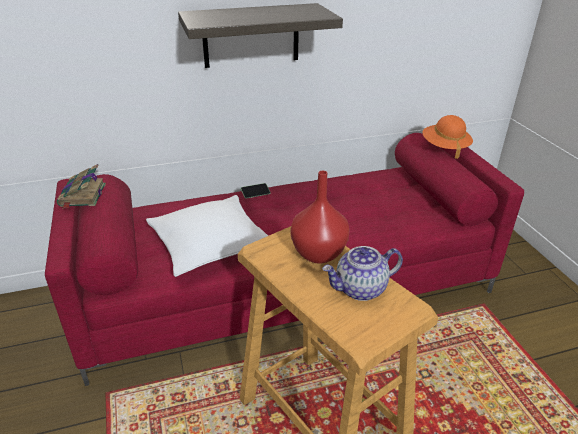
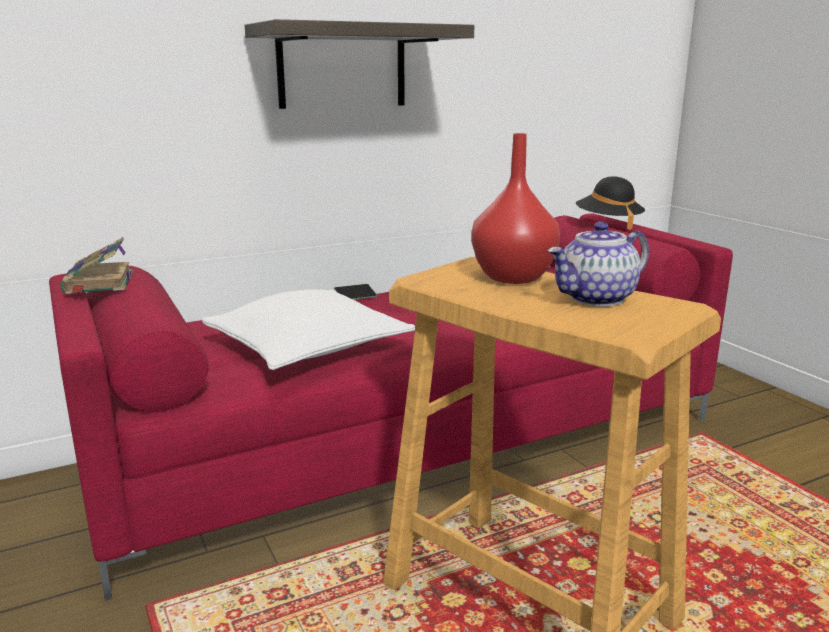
camera: 10 degrees left, 15 degrees down
orange hat [423,115,473,159] -> black hat [576,176,645,230]

